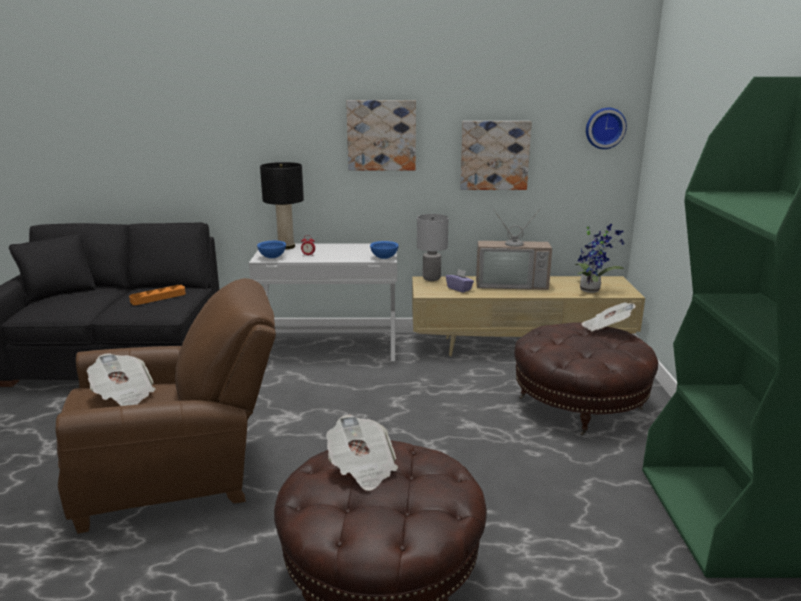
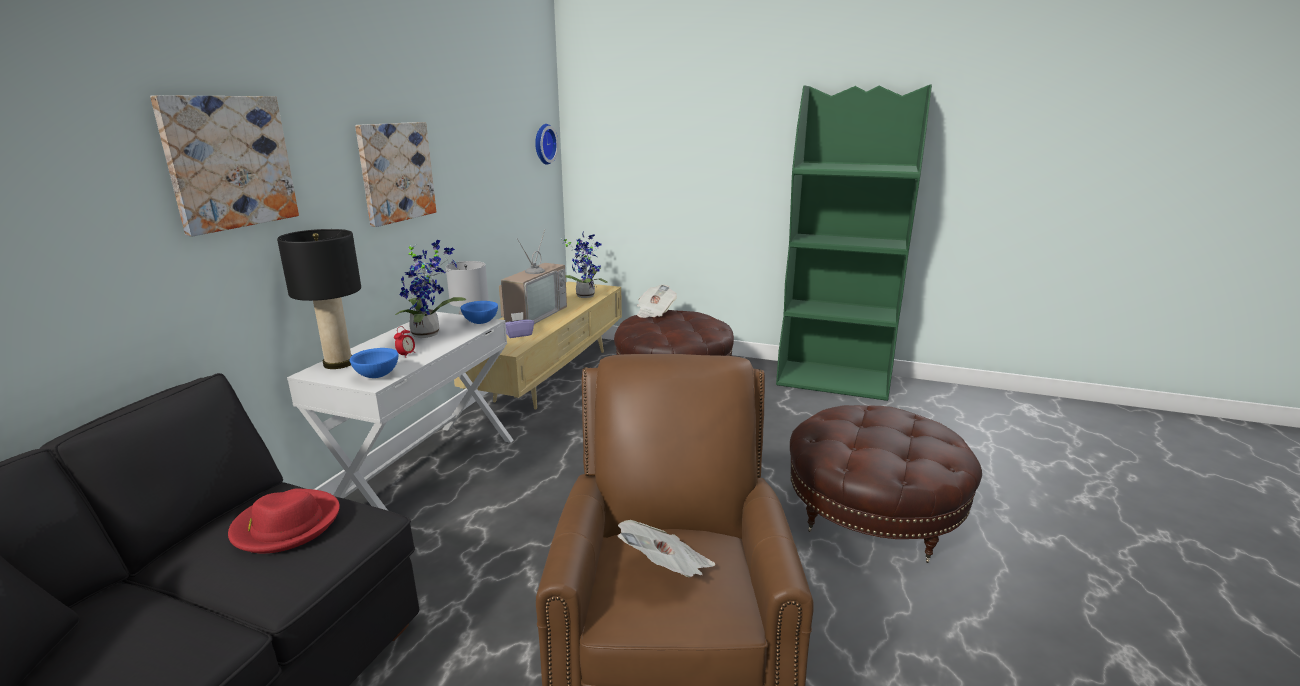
camera: 70 degrees left, 0 degrees up
orange tray [129,285,186,305] -> red hat [228,488,340,553]
newspaper [326,415,398,491] -> none
picture [460,121,532,190] -> picture moved to [150,95,299,236]
none -> potted plant [395,240,466,338]

